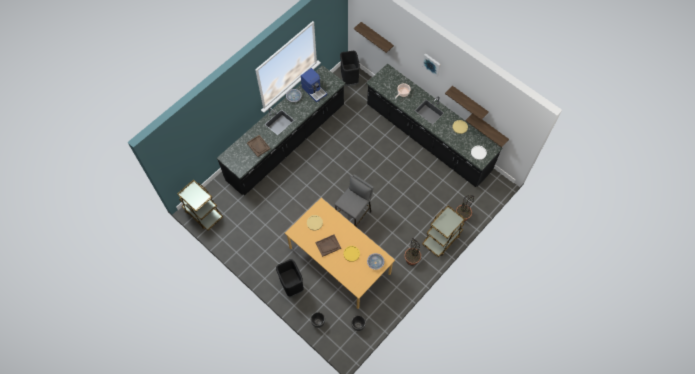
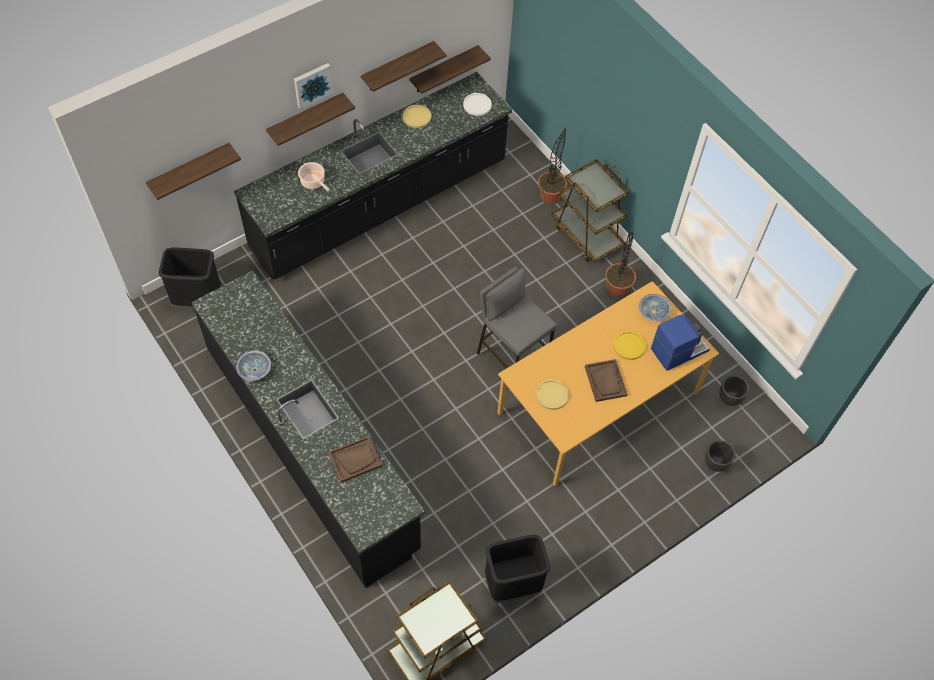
camera: 80 degrees left, 5 degrees down
black trash can [276,259,304,297] -> black trash can moved to [485,535,550,603]
coffee machine [301,68,327,102] -> coffee machine moved to [651,314,710,371]
none -> shelf [266,93,355,146]

